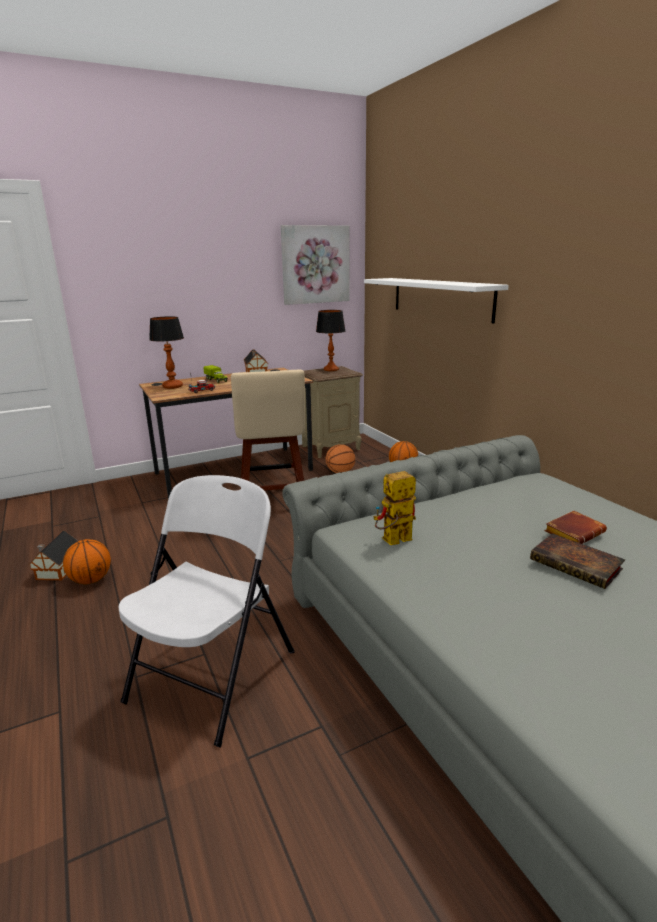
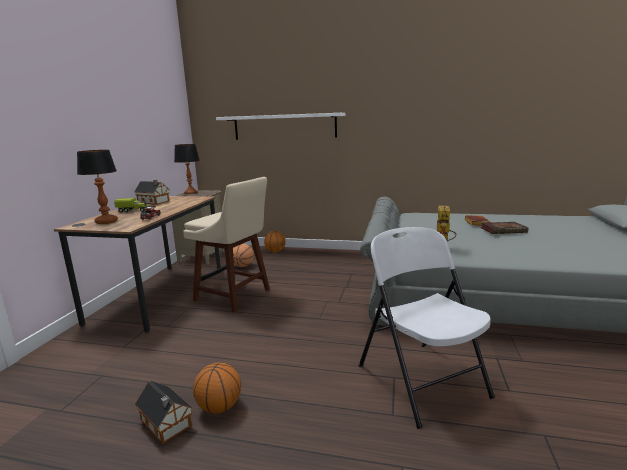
camera: 50 degrees left, 5 degrees down
picture [281,225,350,305] -> none

